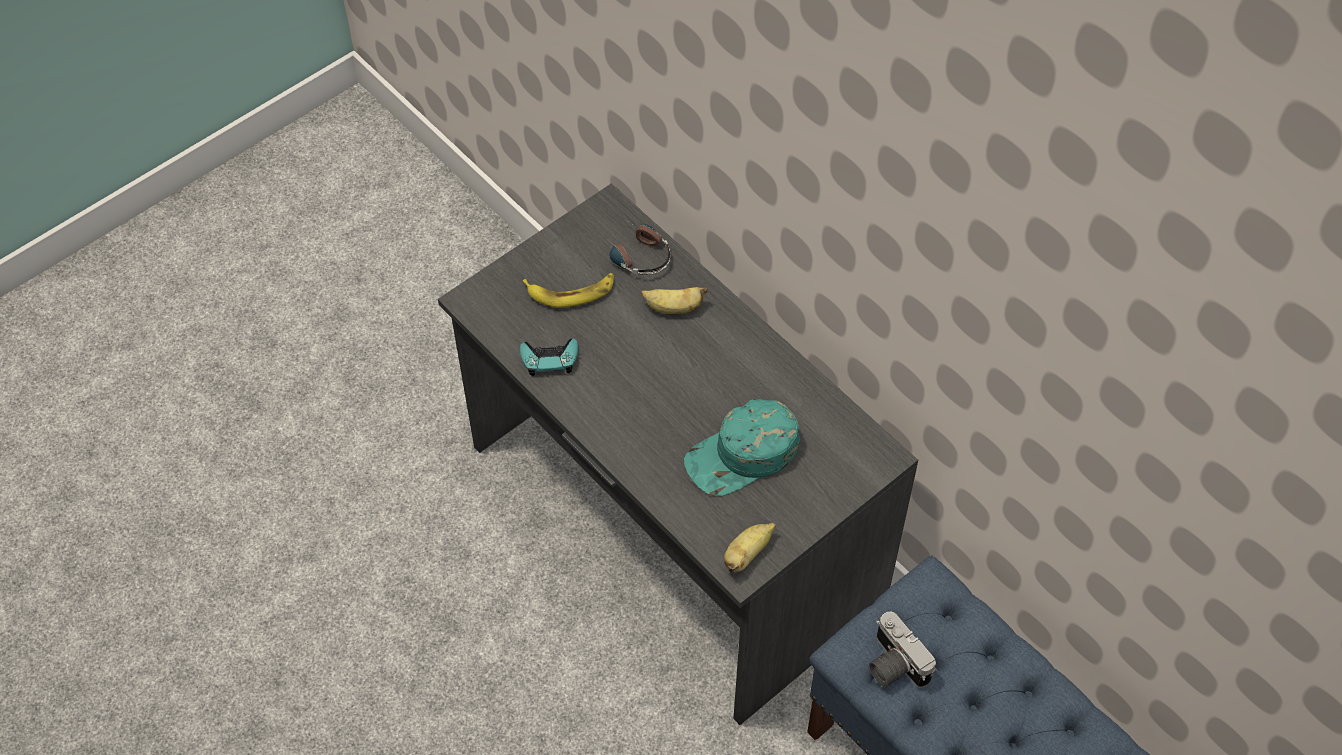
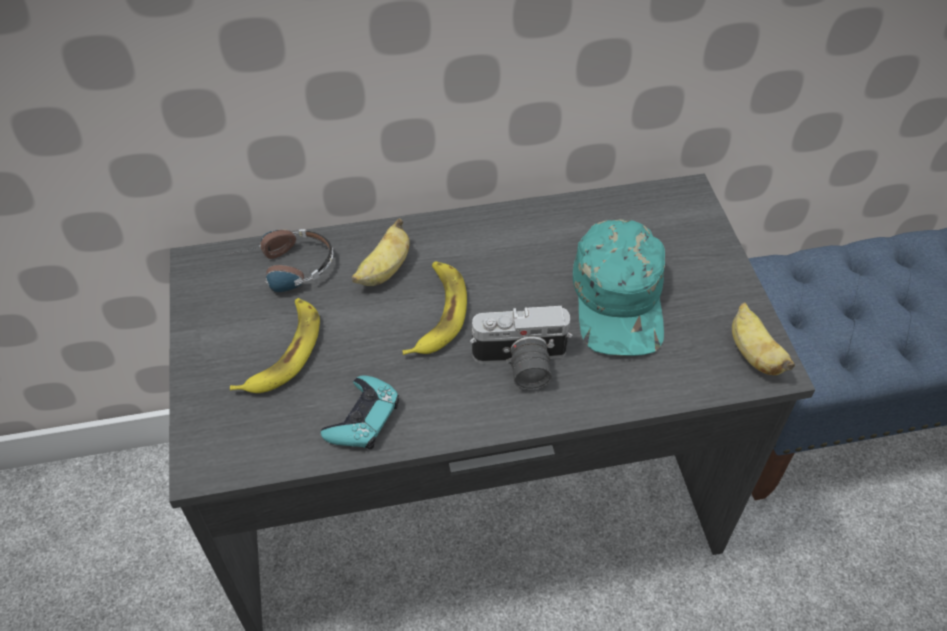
camera: 60 degrees left, 5 degrees down
camera [869,611,936,688] -> camera moved to [470,306,572,390]
none -> banana [402,262,467,355]

